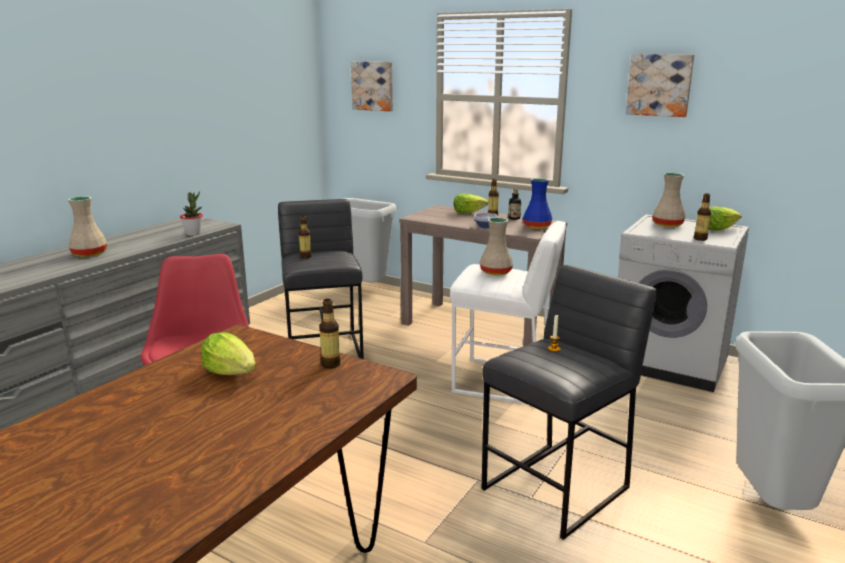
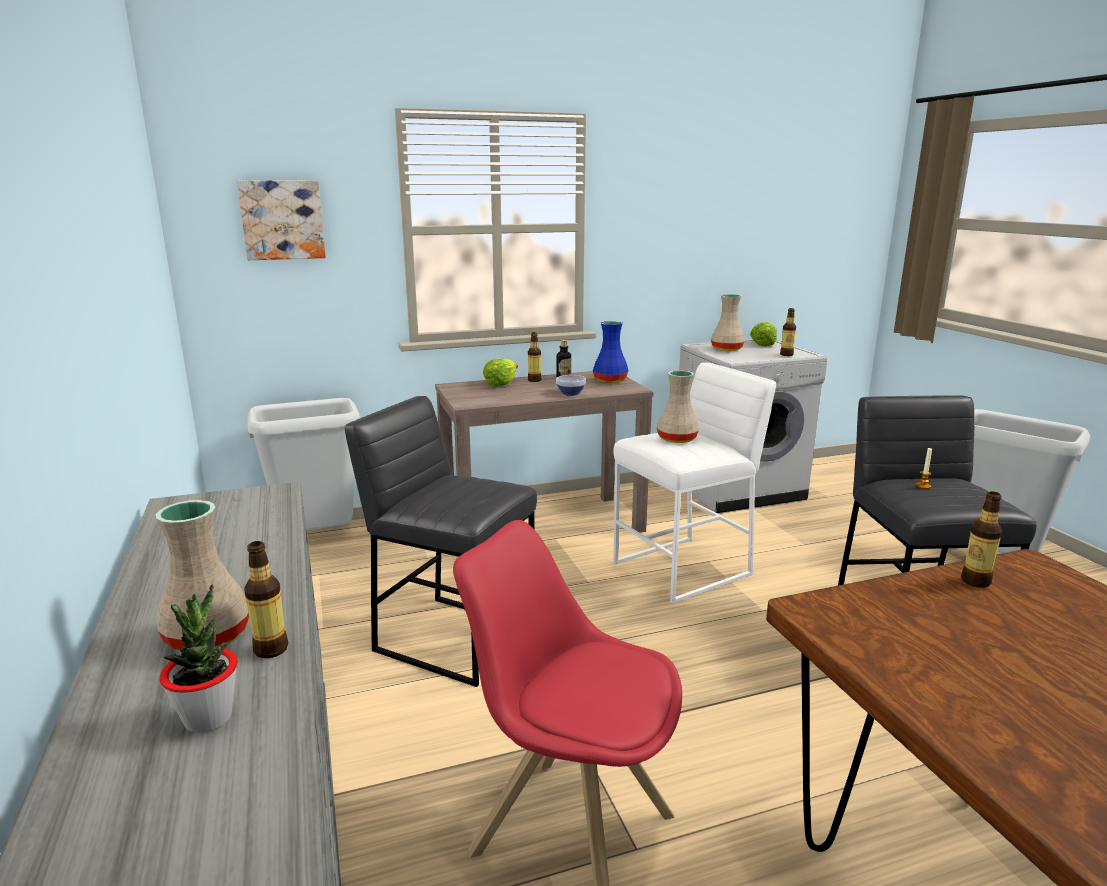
camera: 50 degrees left, 0 degrees up
potted plant [180,192,203,236] -> potted plant moved to [160,584,238,733]
lettuce [201,332,256,375] -> none
bottle [299,216,312,259] -> bottle moved to [244,541,288,658]
picture [626,54,694,117] -> none

